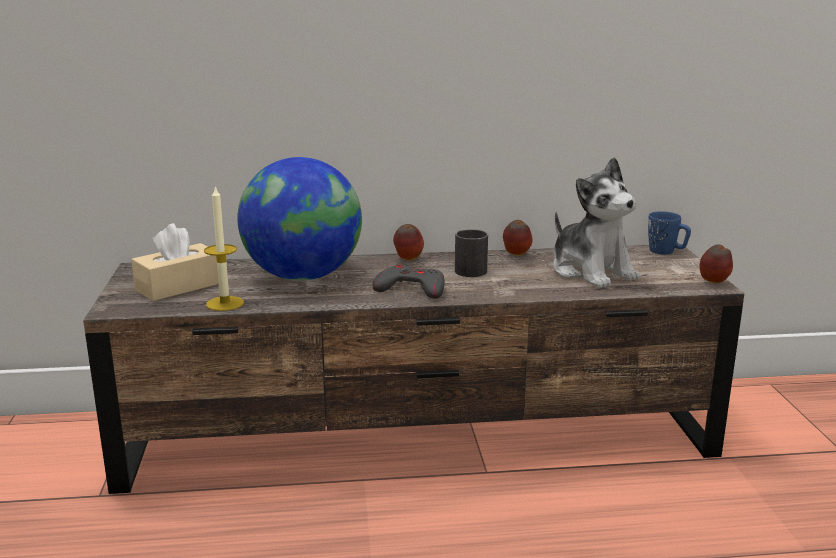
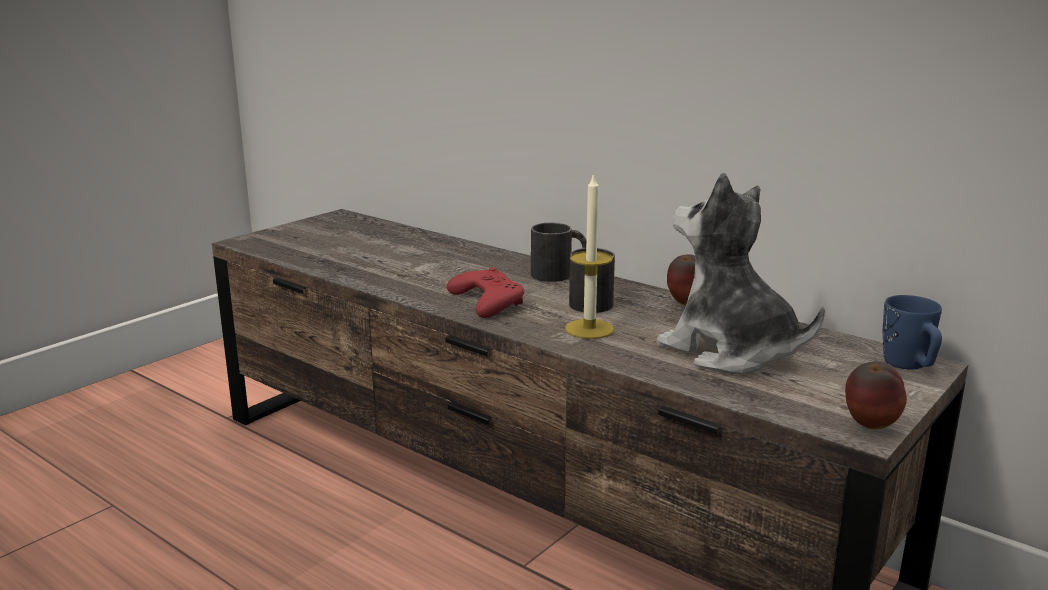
camera: 45 degrees right, 0 degrees up
beige tissue box [131,223,219,301] -> none
candle [204,186,244,311] -> candle moved to [565,172,614,339]
globe [237,157,362,281] -> none
grey game controller [372,263,445,299] -> red game controller [447,267,524,318]
apple [393,224,424,260] -> black mug [531,223,586,282]
plush toy [553,157,640,288] -> plush toy turned 120 degrees clockwise [656,173,825,374]

